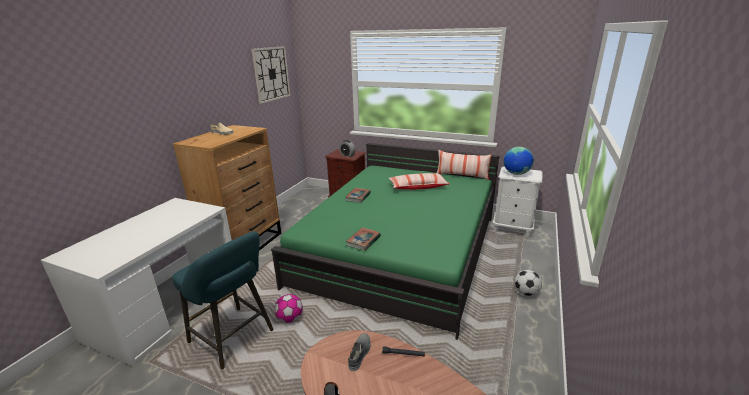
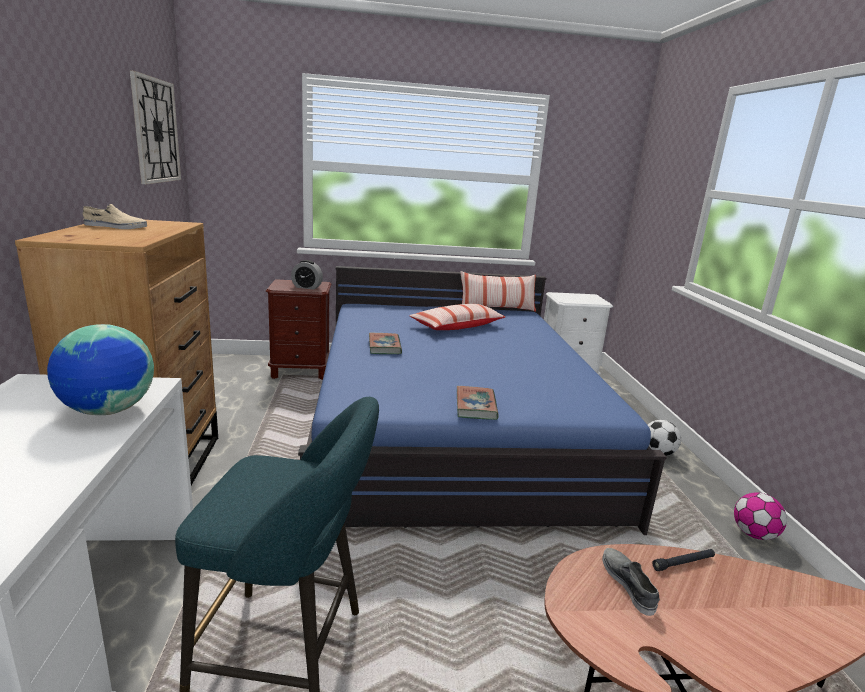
camera: 30 degrees left, 5 degrees down
green bed [271,143,500,340] -> blue bed [298,266,667,535]
football [275,294,303,323] -> football moved to [734,492,787,540]
globe [504,147,534,175] -> globe moved to [47,324,154,415]

